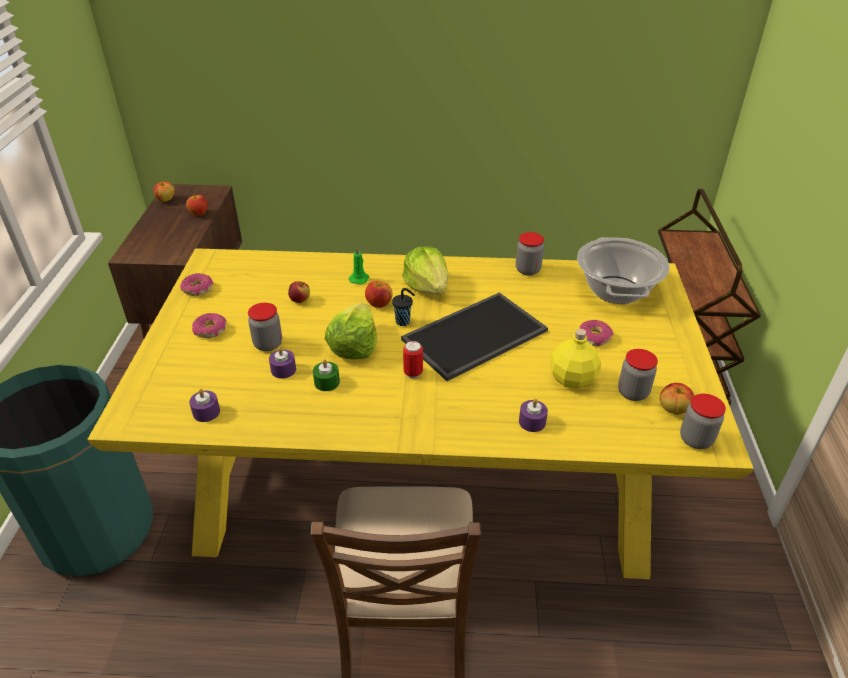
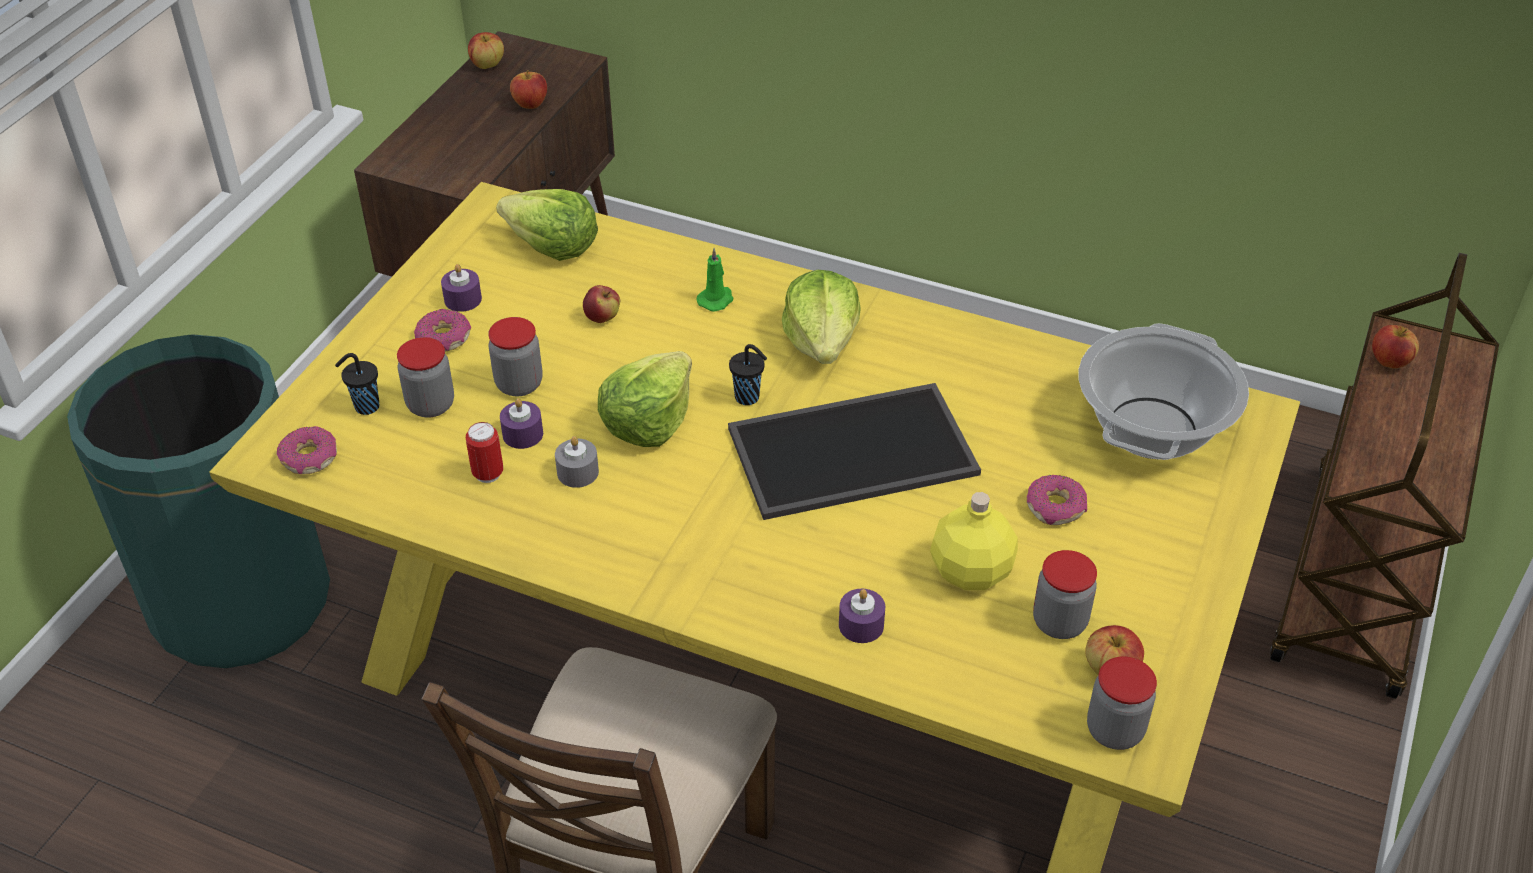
camera: 20 degrees right, 5 degrees up
donut [180,273,213,296] -> donut moved to [276,426,337,474]
purple candle [189,389,220,422] -> purple candle moved to [441,264,482,312]
green candle [313,359,340,391] -> grey candle [555,436,599,488]
apple [365,281,393,308] -> apple moved to [1372,325,1419,369]
can [403,341,423,378] -> can moved to [466,422,503,483]
jar [516,232,544,276] -> jar moved to [397,337,454,418]
none -> black cup [335,353,379,415]
none -> lettuce [496,189,598,261]

